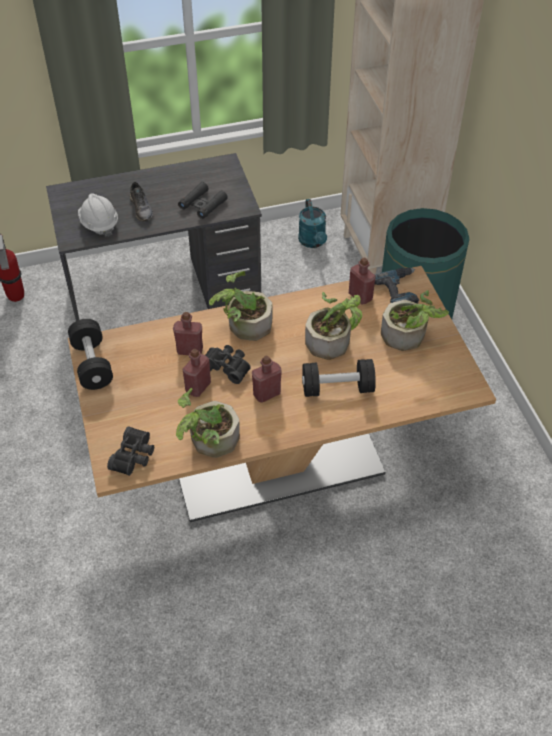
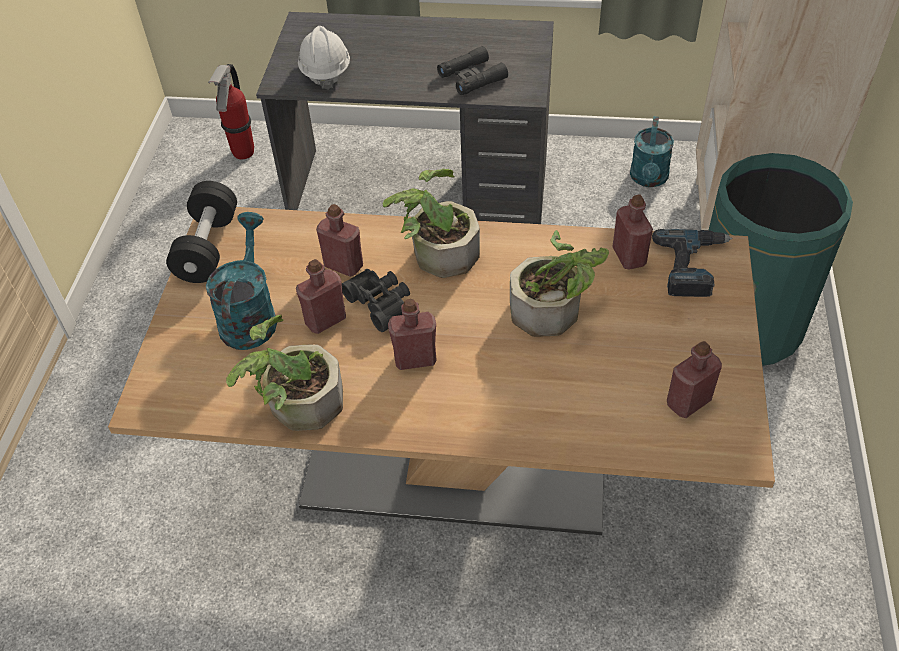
camera: 25 degrees right, 0 degrees up
black binoculars [107,426,154,476] -> none
grey shoe [130,182,153,221] -> none
black dumbbell [302,359,376,397] -> none
potted plant [381,290,449,351] -> none
none -> turquoise watering can [206,212,277,350]
none -> red bottle [667,341,722,418]

